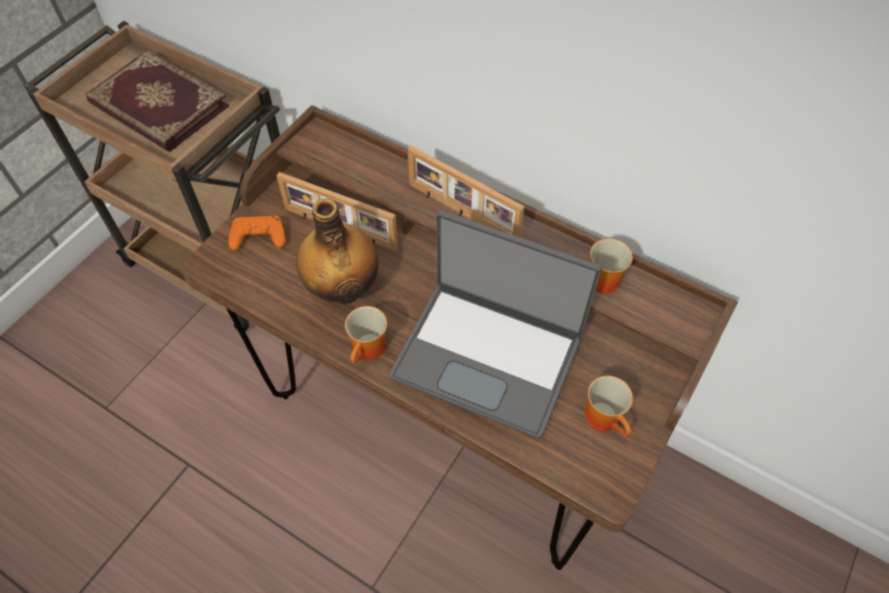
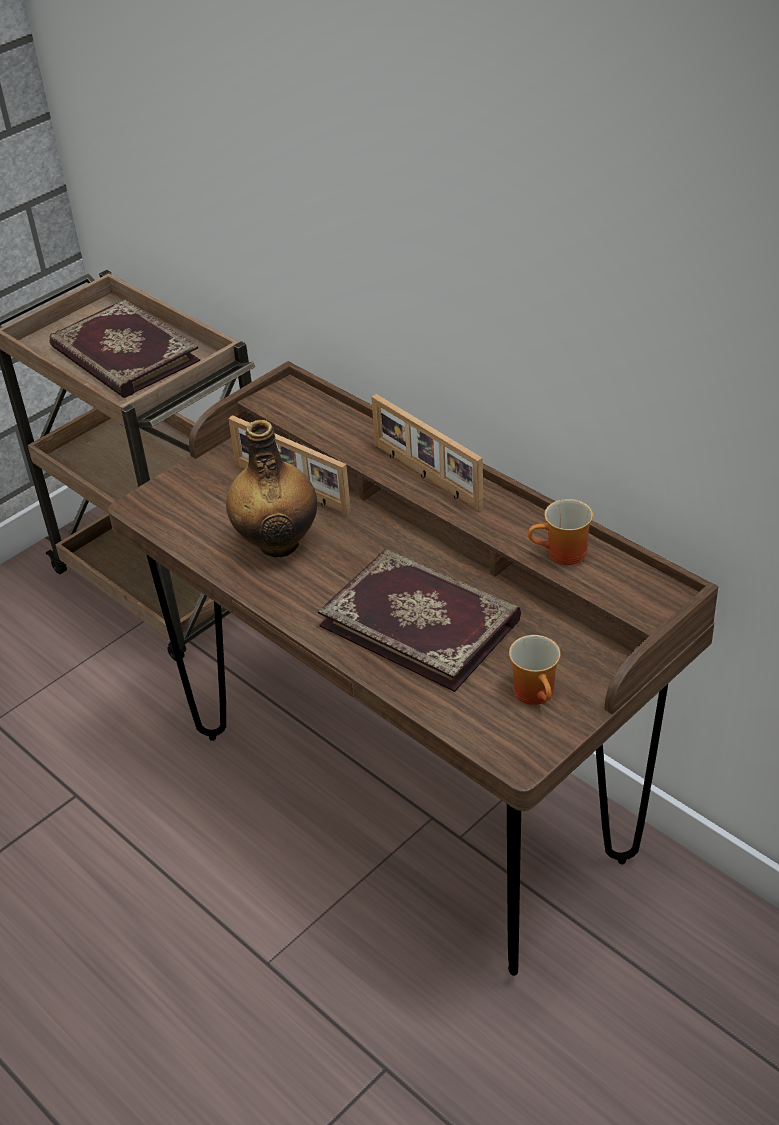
camera: 15 degrees right, 15 degrees down
orange game controller [228,215,285,250] -> none
mug [345,306,387,363] -> none
laptop [389,211,602,438] -> book [318,549,521,692]

